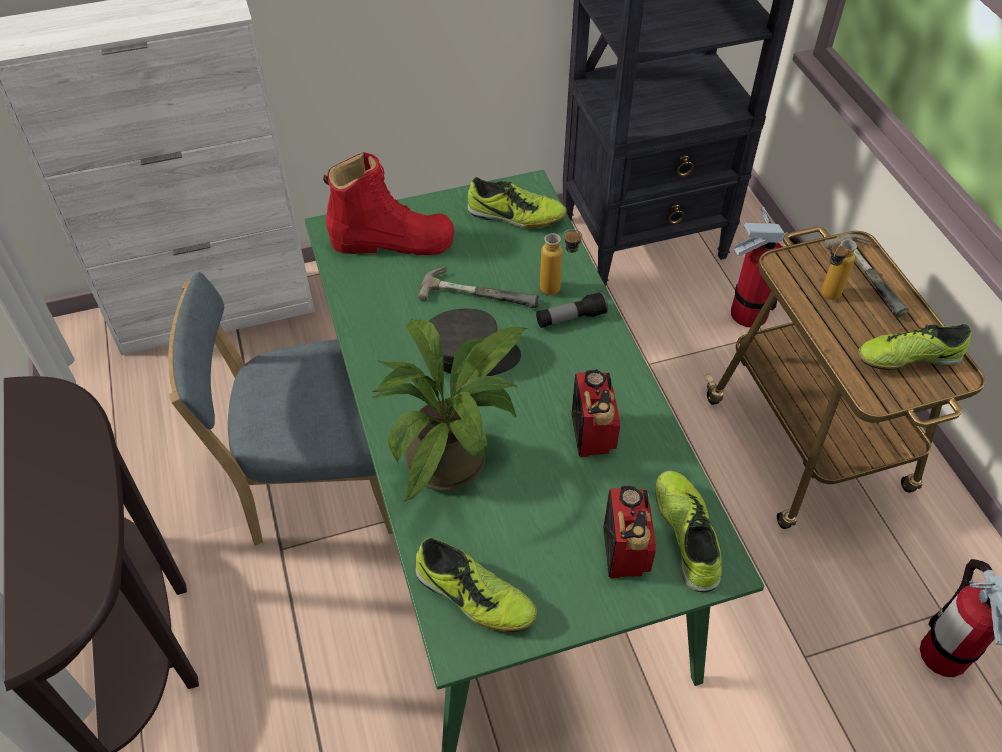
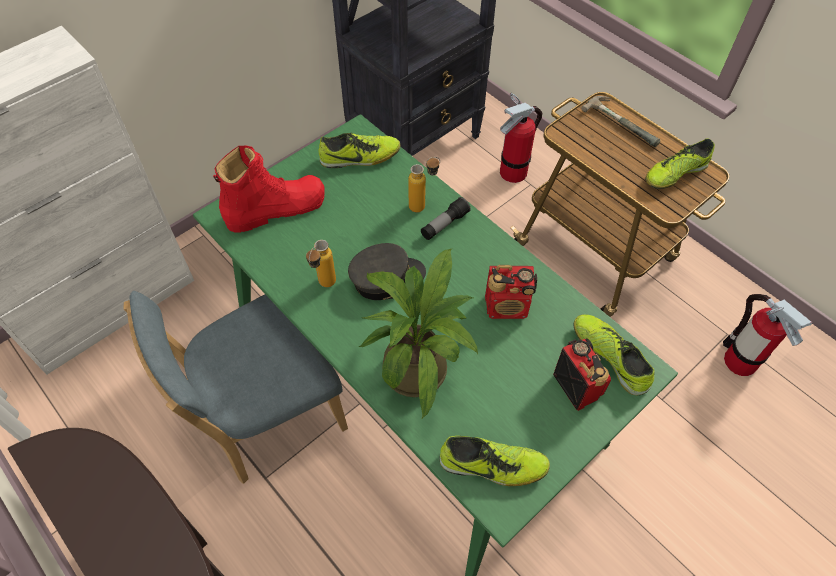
camera: 25 degrees left, 5 degrees up
hammer [418,267,540,308] -> none
radio [571,369,620,457] -> radio turned 120 degrees clockwise [485,265,537,319]
bottle [821,240,857,300] -> bottle moved to [306,240,336,287]

